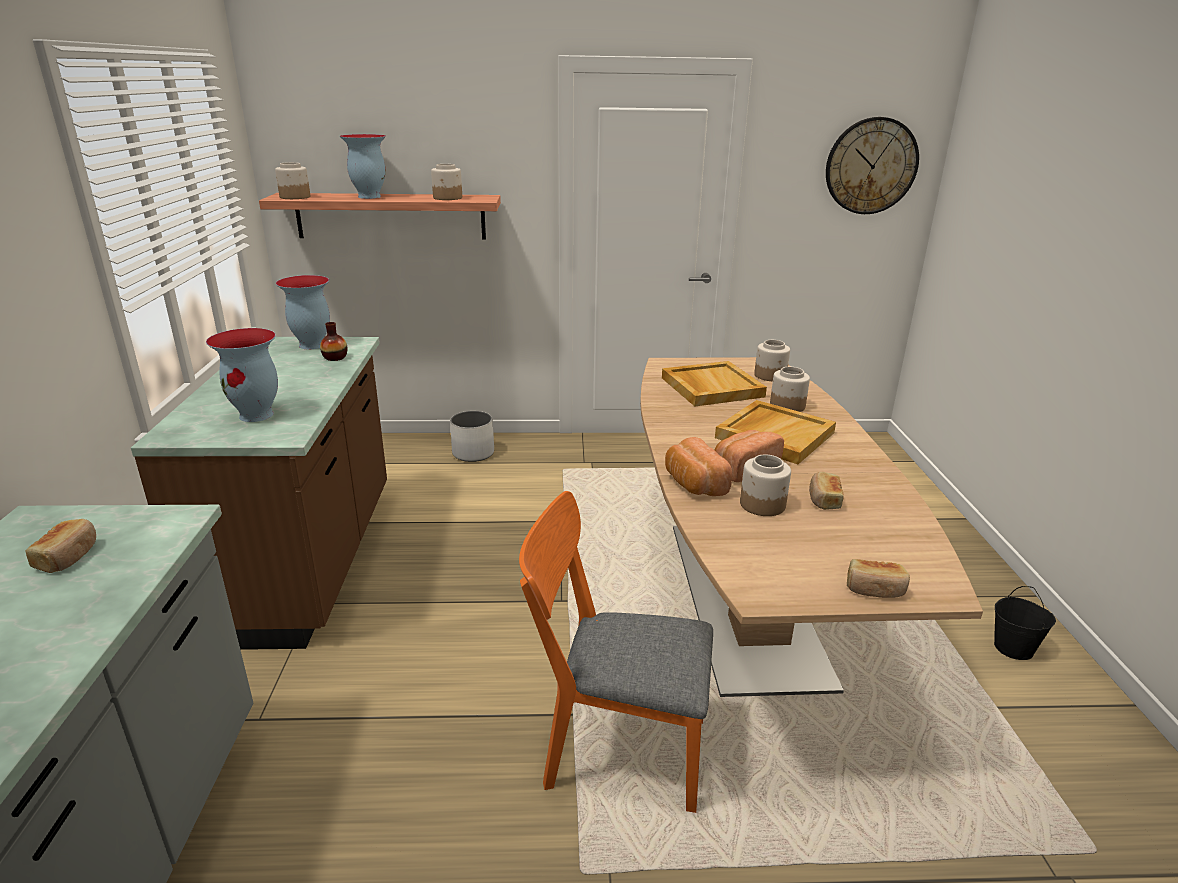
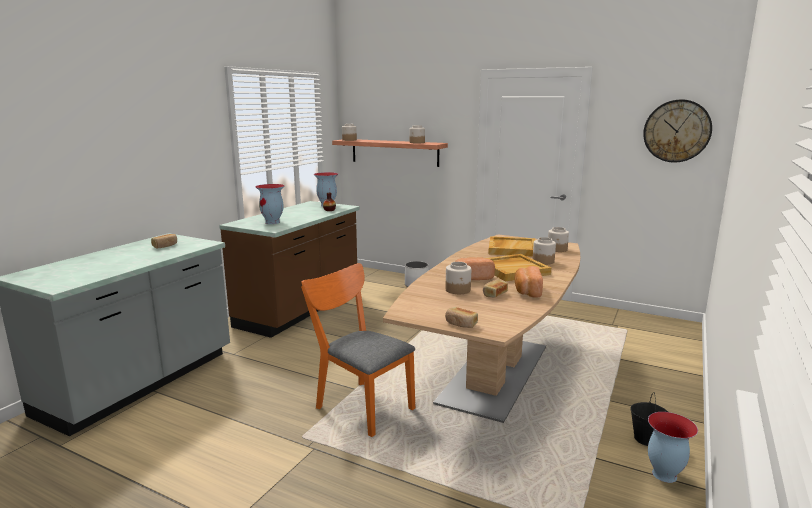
camera: 30 degrees right, 10 degrees down
vase [340,134,386,199] -> vase moved to [648,412,698,483]
bread [665,437,732,496] -> bread moved to [514,266,543,298]

